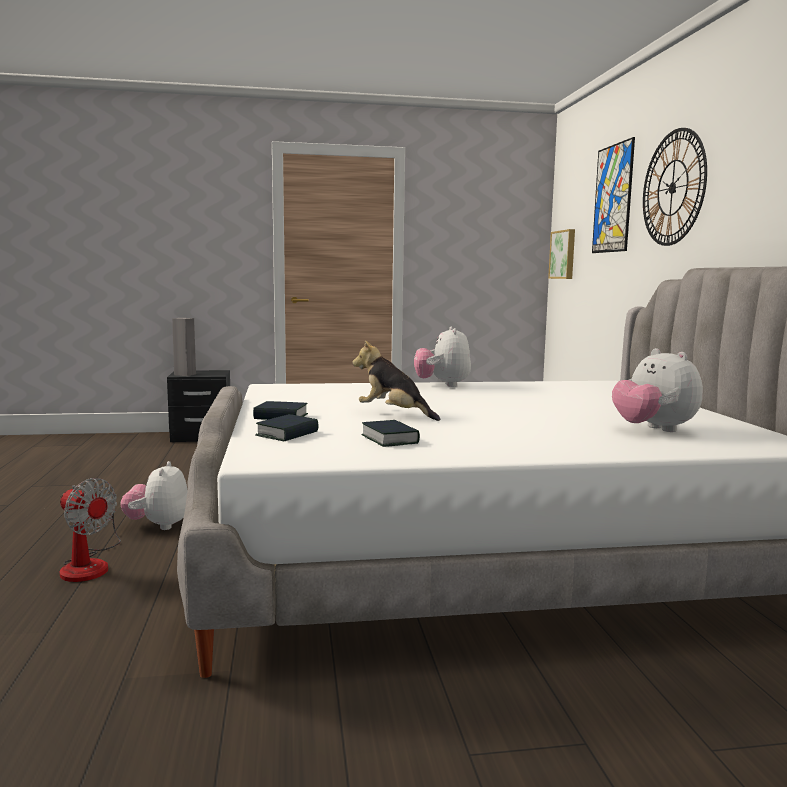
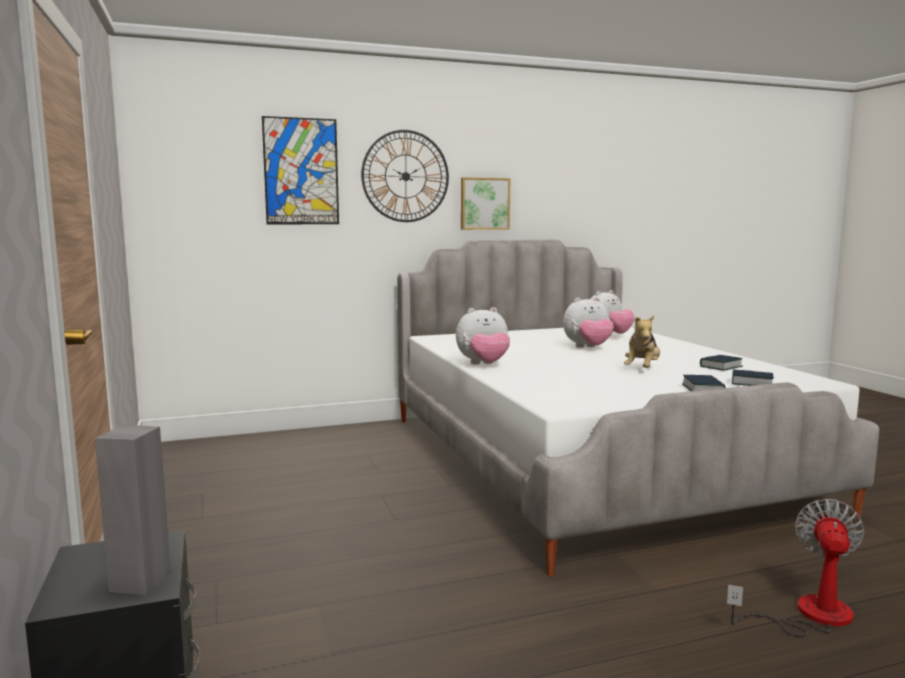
camera: 100 degrees left, 0 degrees up
plush toy [120,461,187,530] -> plush toy moved to [563,297,614,348]
picture [548,229,575,279] -> picture moved to [461,177,510,230]

